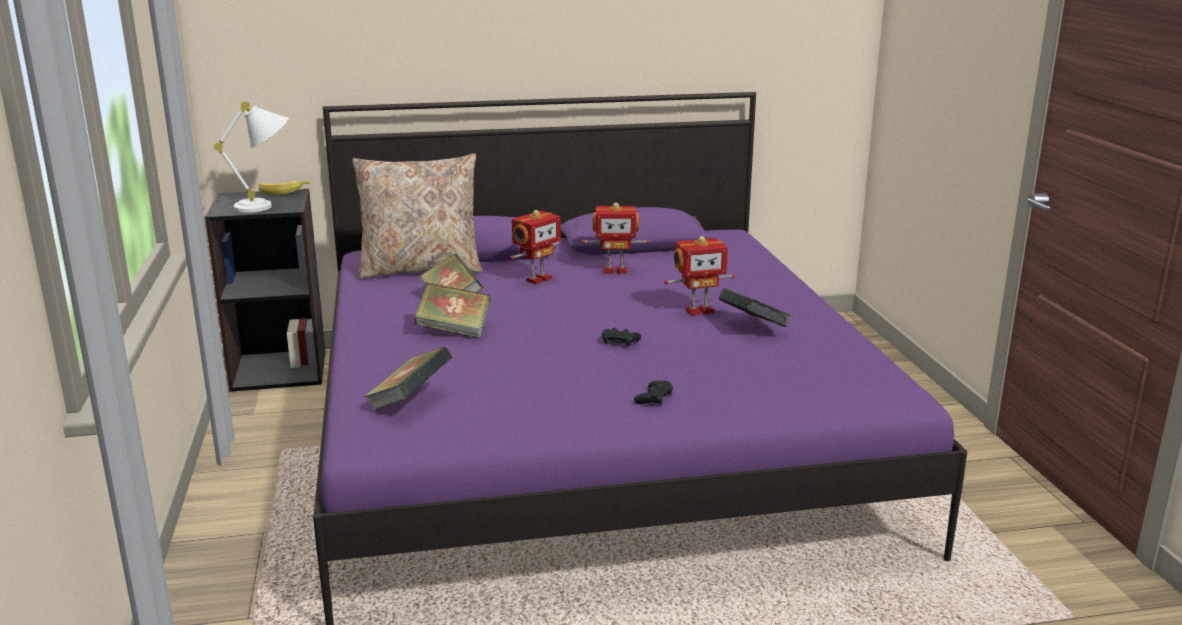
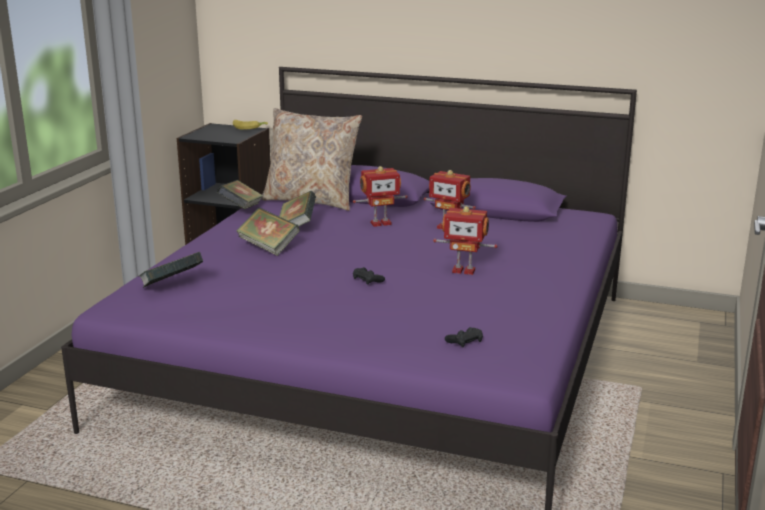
camera: 30 degrees right, 0 degrees up
white table lamp [214,101,289,213] -> none
black game controller [634,381,673,405] -> black game controller moved to [445,327,483,348]
book [719,288,791,327] -> book moved to [217,180,263,209]

